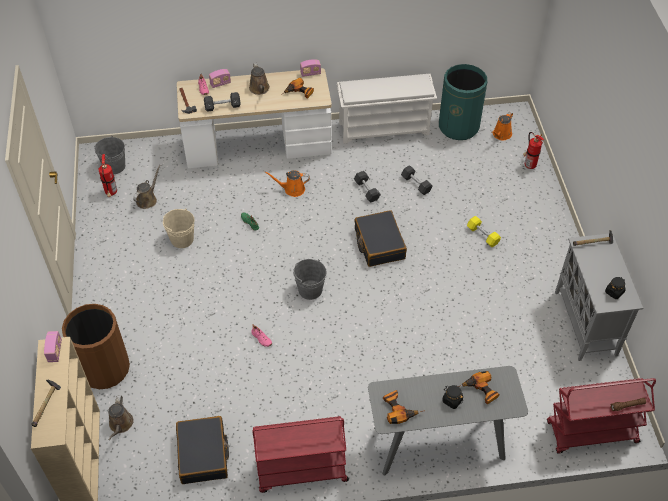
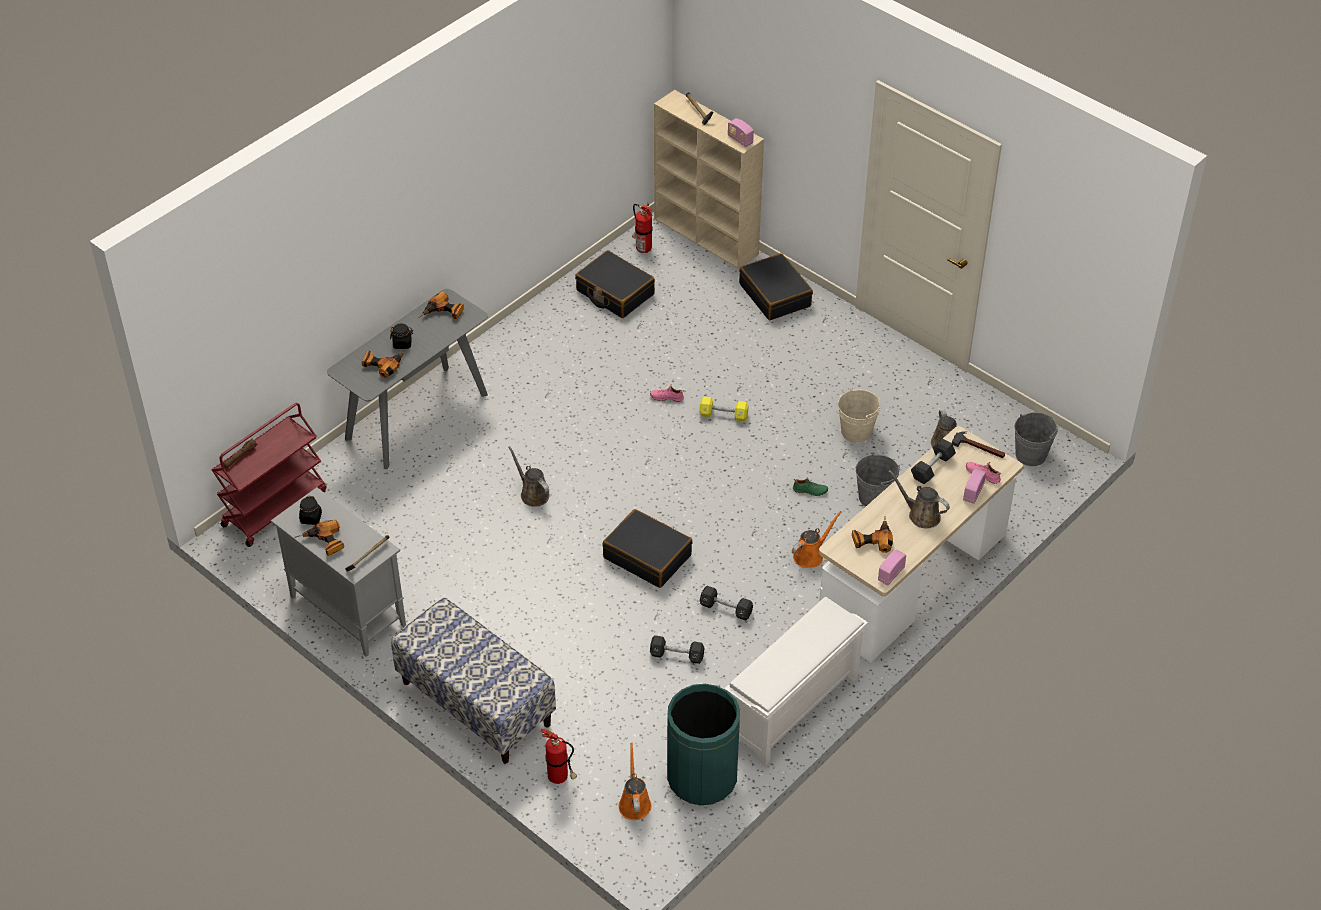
camera: 140 degrees right, 5 degrees down
brown trash can [62,304,130,389] -> black suitcase [739,253,813,320]
fire extinguisher [98,154,117,197] -> fire extinguisher moved to [632,203,653,253]
brown watering can [108,396,134,440] -> brown watering can moved to [508,446,549,507]
red cart [252,416,349,493] -> none
grey bucket [293,259,326,300] -> grey bucket moved to [856,453,900,506]
yellow dumbbell [467,216,501,247] -> yellow dumbbell moved to [699,396,748,422]
none -> power drill [295,520,344,556]
none -> bench [391,598,556,763]

